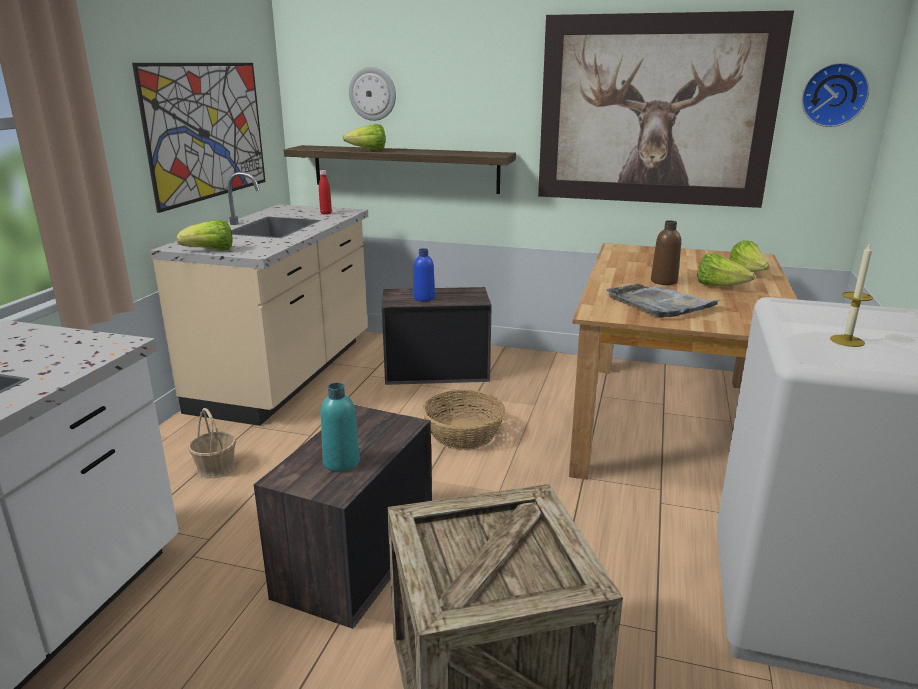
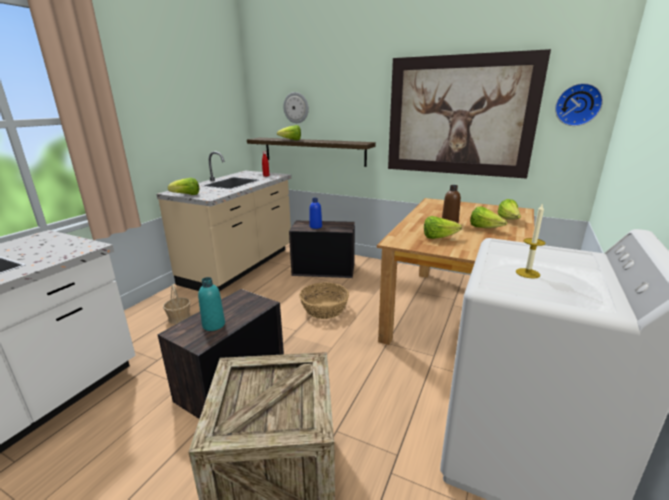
camera: 10 degrees right, 0 degrees up
picture [132,63,265,213] -> none
grey tray [607,284,722,318] -> lettuce [424,216,462,239]

